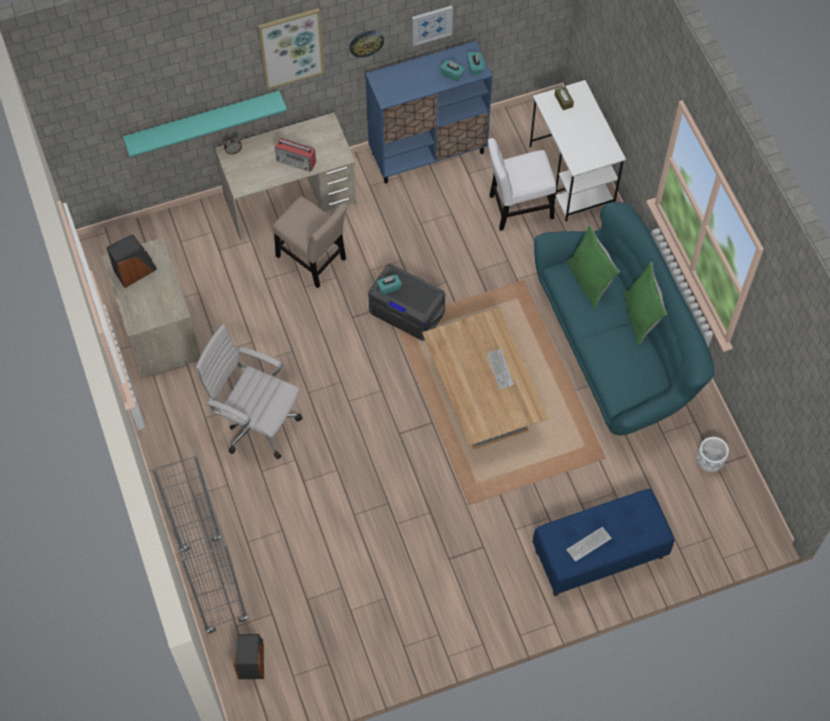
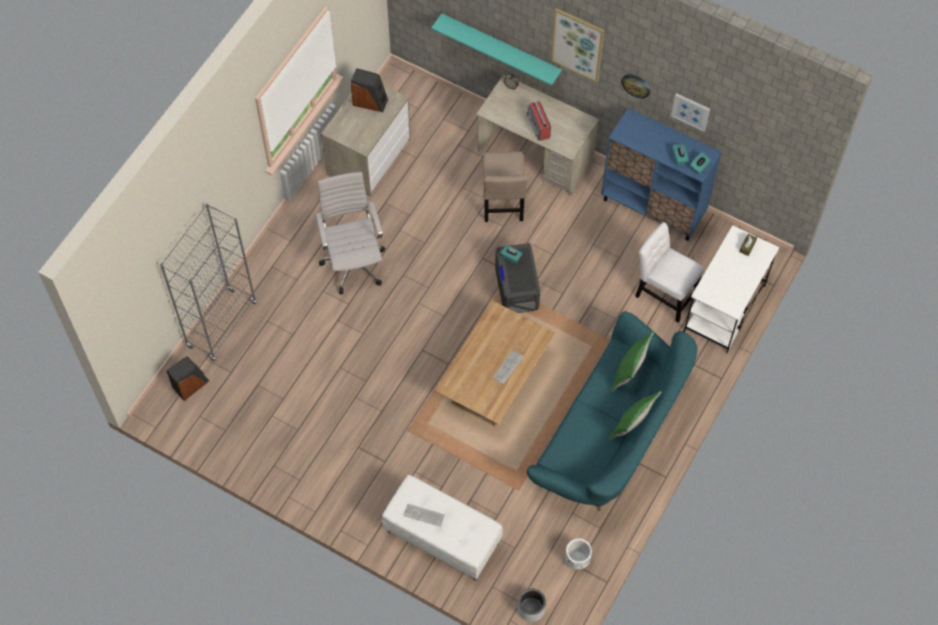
camera: 50 degrees right, 0 degrees up
blue bench [533,489,674,596] -> white bench [382,475,503,581]
none -> grey planter [518,589,546,622]

